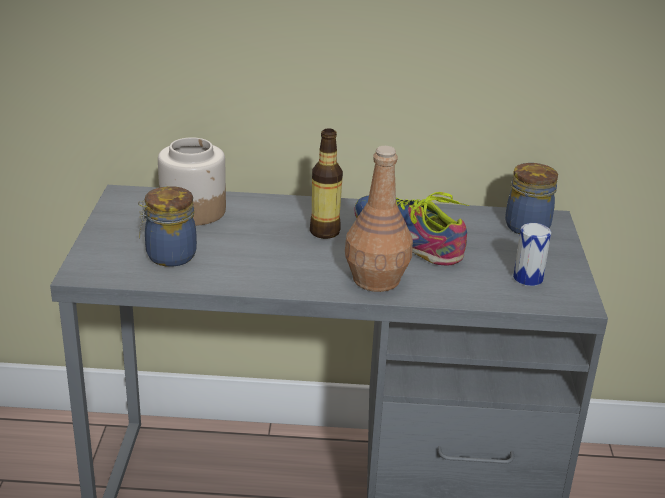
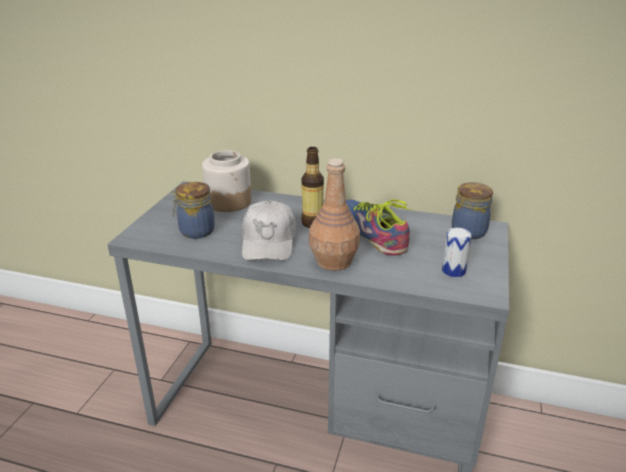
camera: 15 degrees right, 0 degrees up
none -> white cap [242,200,296,260]

